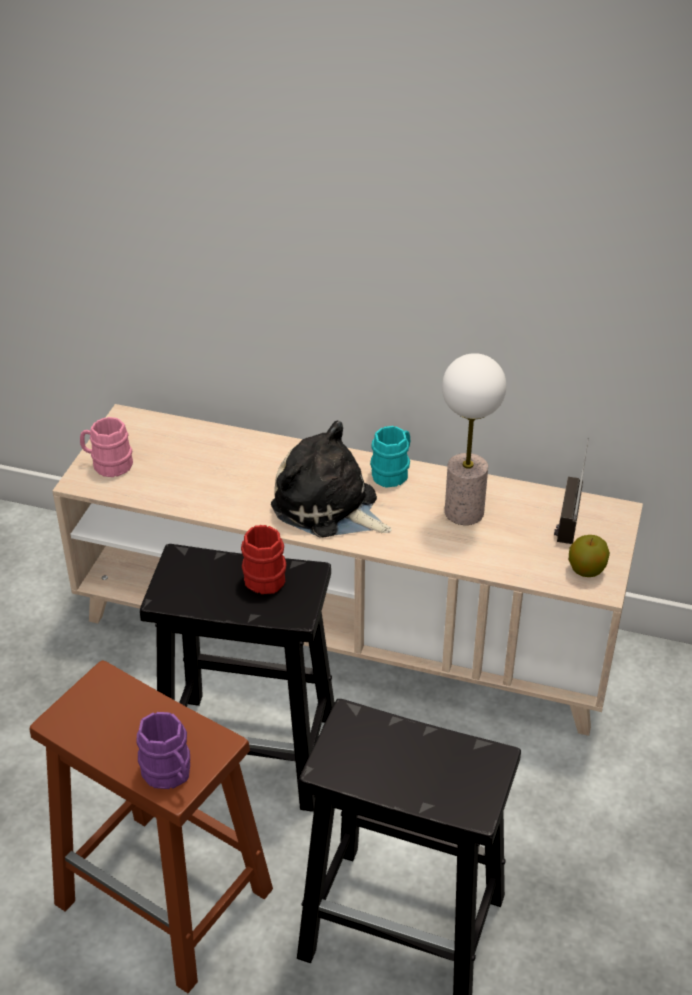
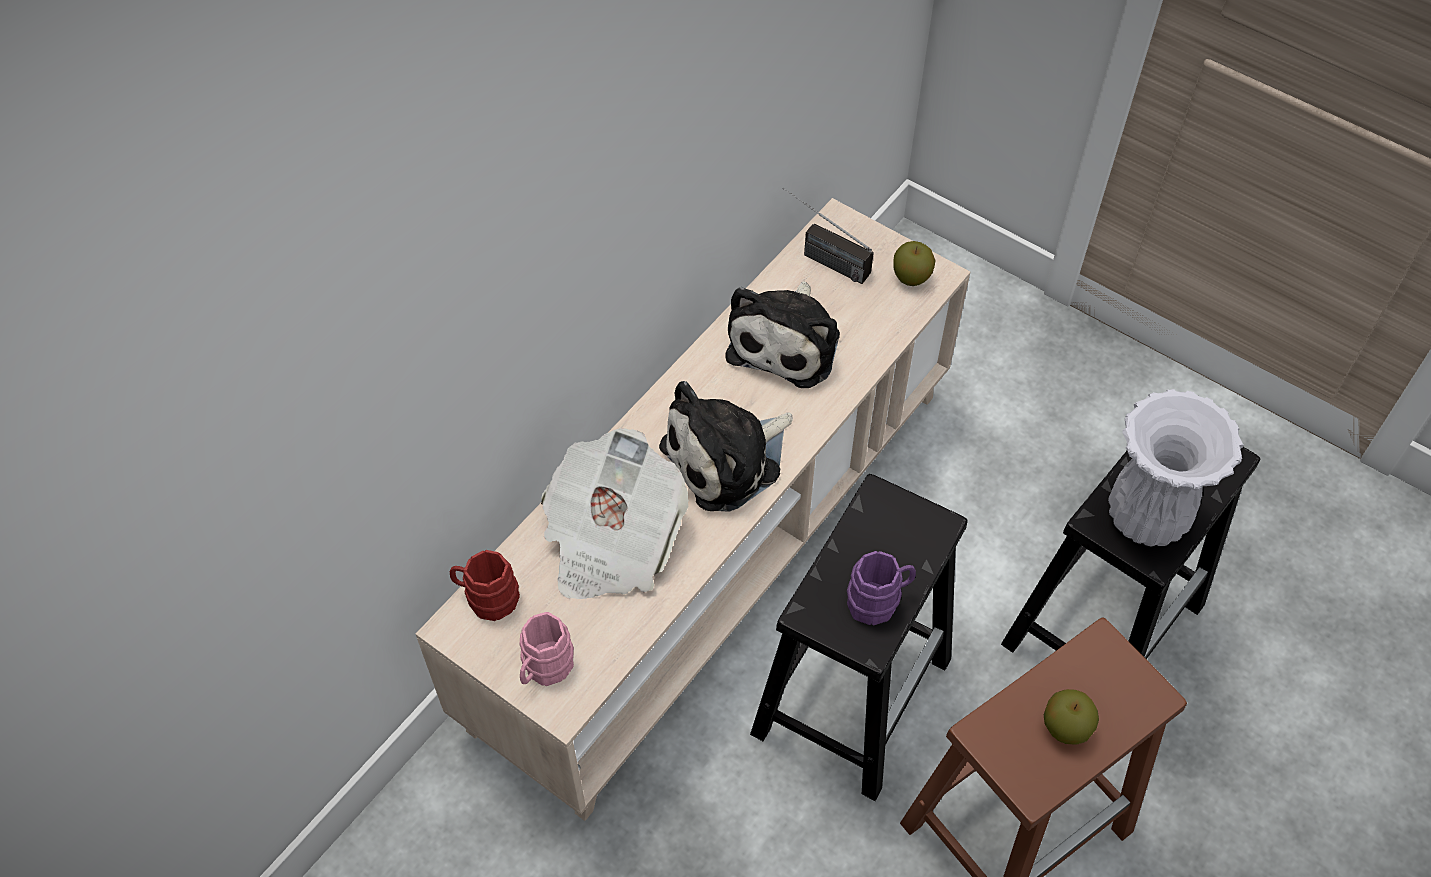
camera: 70 degrees left, 15 degrees up
purple mug [137,712,190,789] -> purple mug moved to [847,551,916,625]
red mug [241,525,287,594] -> red mug moved to [450,550,520,621]
turquoise mug [370,426,410,488] -> none
table lamp [442,353,506,525] -> plush toy [725,281,840,388]
none -> newspaper [541,428,689,599]
none -> apple [1044,689,1099,745]
none -> white vase [1108,389,1244,547]

